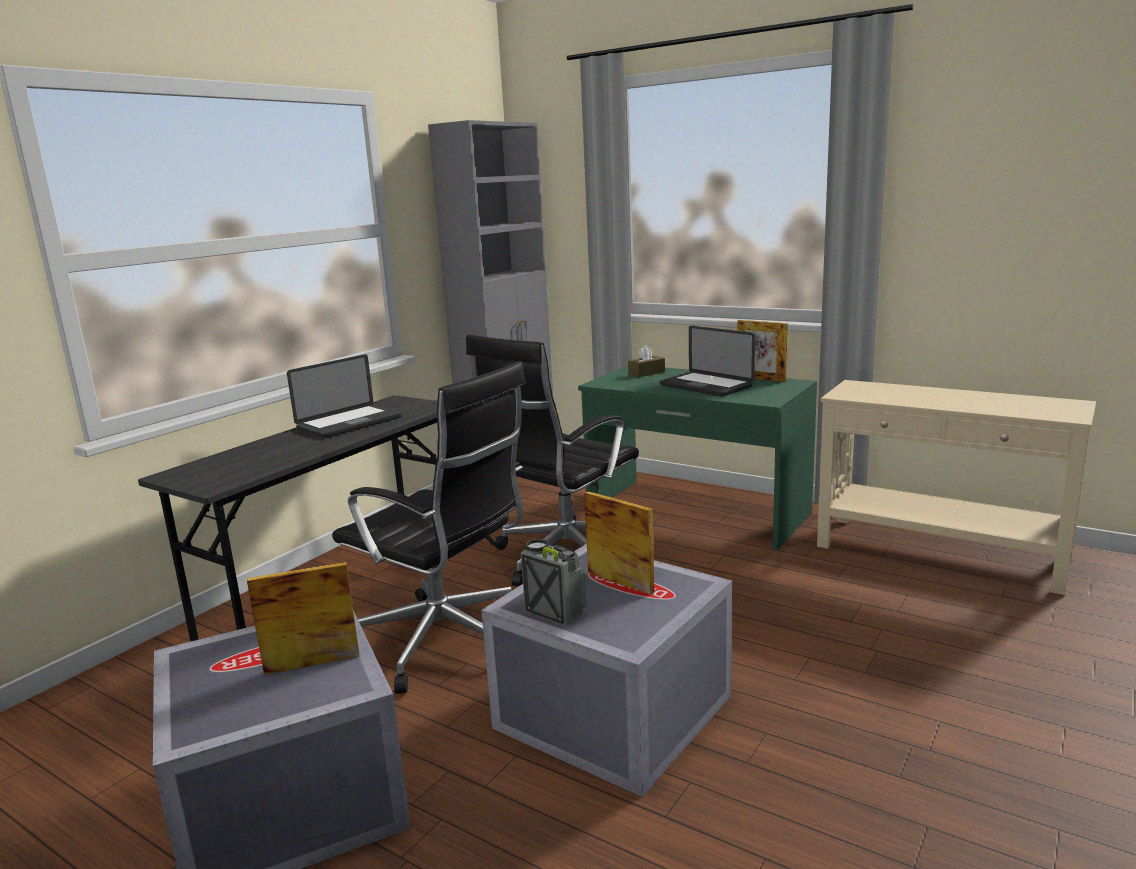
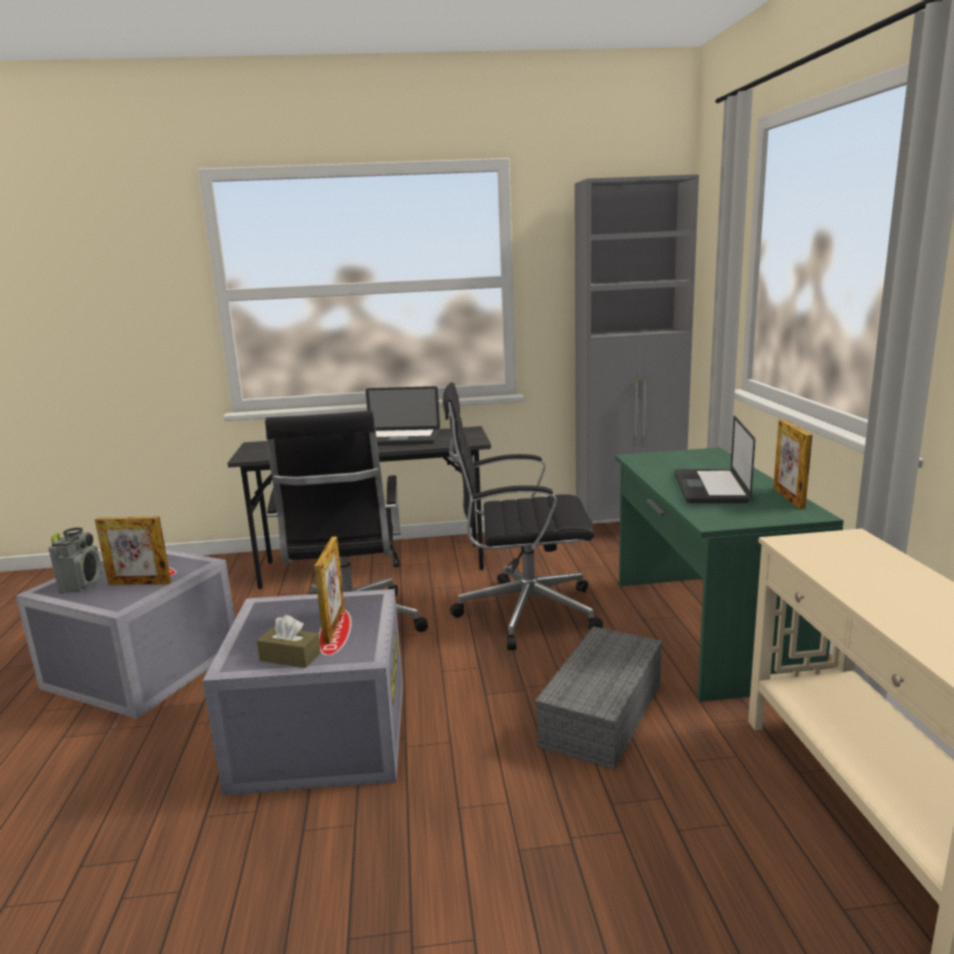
camera: 50 degrees right, 0 degrees up
picture frame [247,562,359,675] -> picture frame turned 150 degrees clockwise [95,517,171,585]
radio [521,539,586,626] -> radio moved to [48,527,103,594]
brown tissue box [628,345,665,377] -> brown tissue box moved to [257,615,321,668]
none -> grey storage box [535,626,662,770]

